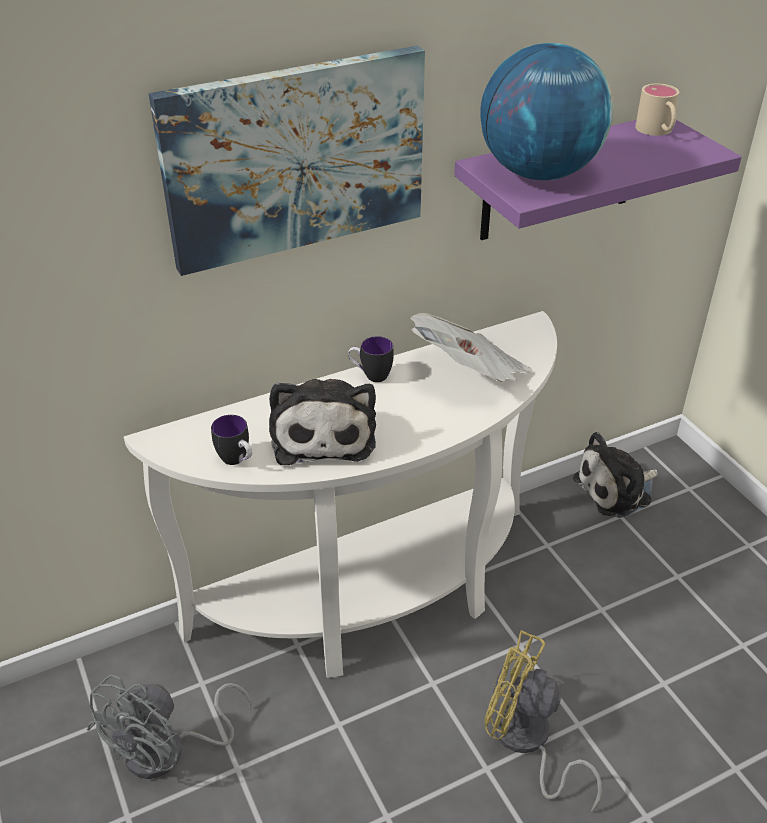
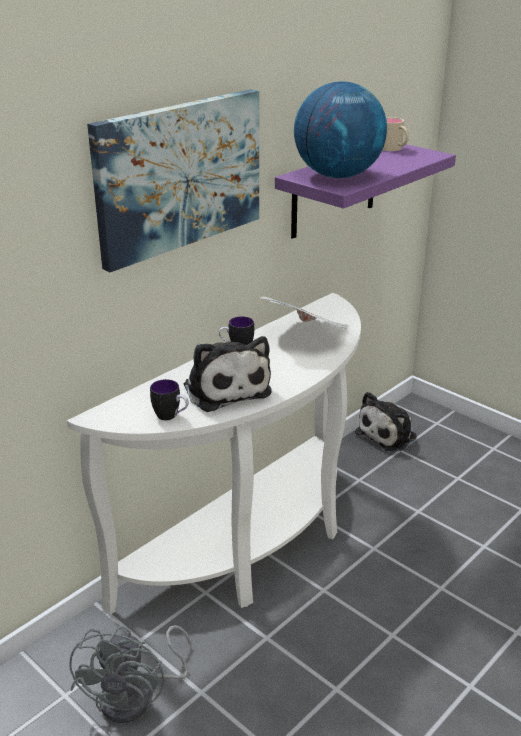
camera: 20 degrees left, 10 degrees down
yellow fan [484,631,602,812] -> none

